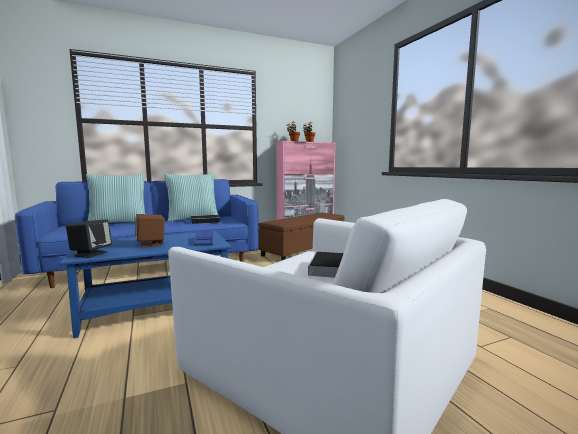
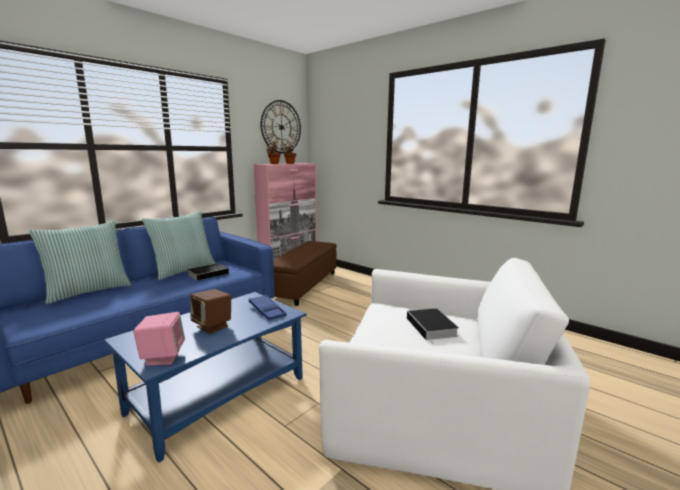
camera: 25 degrees left, 5 degrees up
black speaker [66,220,112,258] -> pink speaker [133,312,185,365]
none -> wall clock [261,100,301,154]

